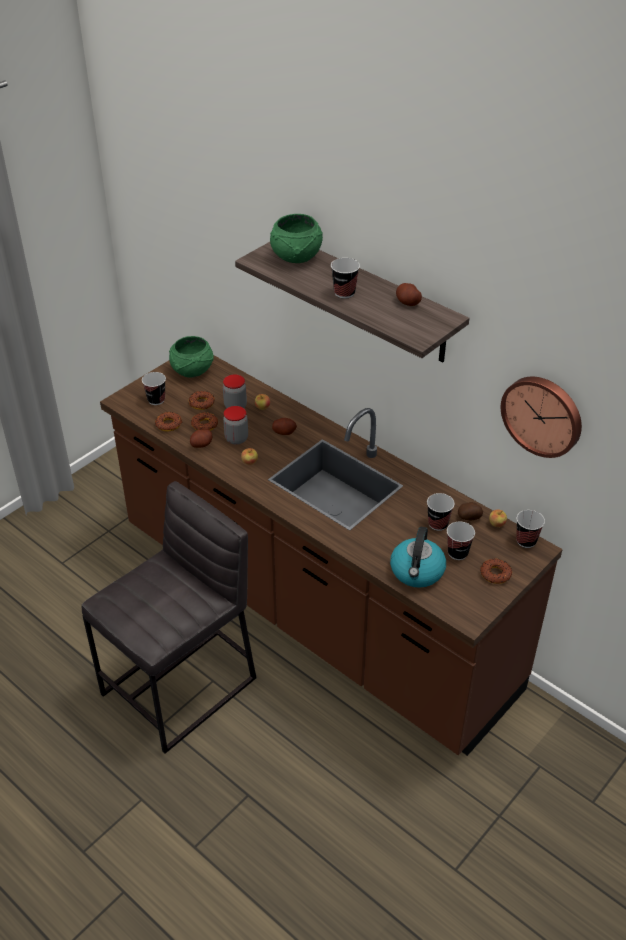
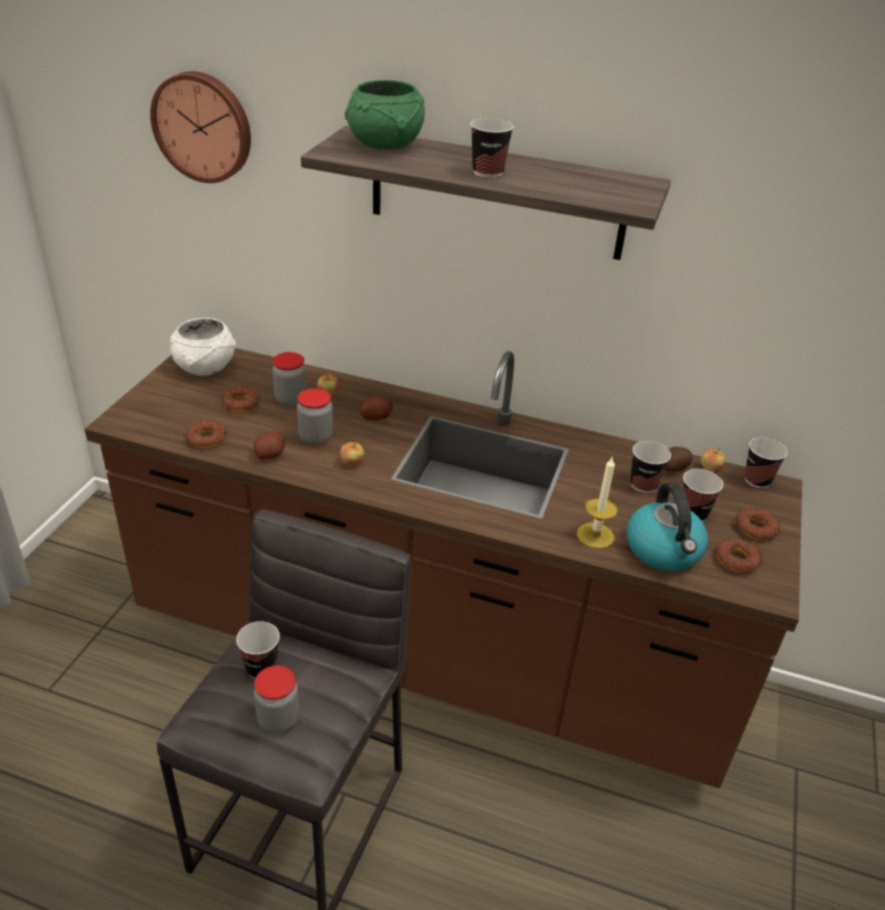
camera: 25 degrees left, 5 degrees down
cup [142,372,166,405] -> cup moved to [236,621,280,679]
green bowl [169,336,214,378] -> white bowl [170,318,236,376]
donut [191,412,218,431] -> donut moved to [716,538,762,574]
potato [396,283,422,306] -> none
wall clock [501,377,582,458] -> wall clock moved to [150,71,251,183]
none -> jar [254,666,299,734]
none -> candle [577,456,618,549]

